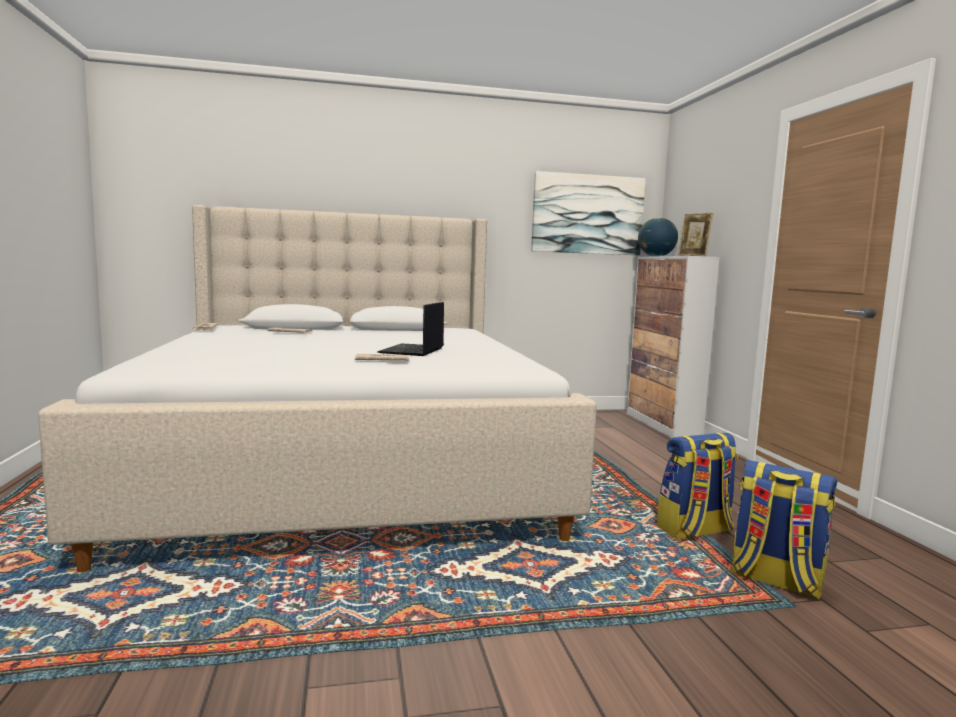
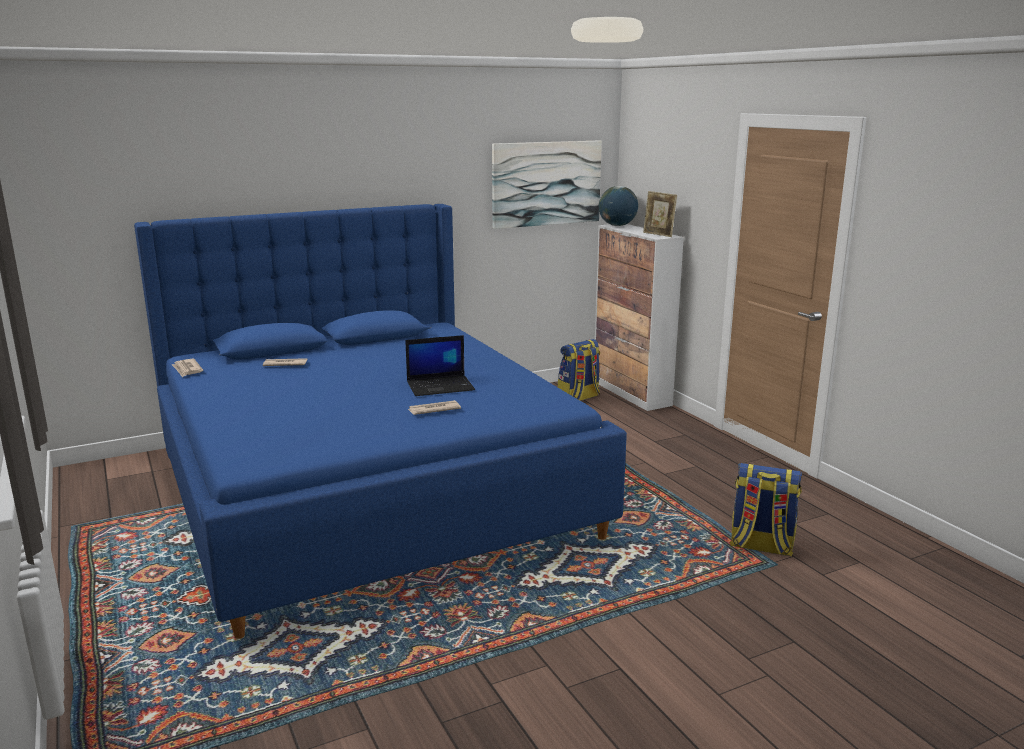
camera: 15 degrees left, 10 degrees up
beige bed [38,205,597,573] -> blue bed [134,204,627,639]
laptop [378,302,444,356] -> laptop turned 105 degrees counterclockwise [405,335,475,396]
backpack [657,433,738,540] -> backpack moved to [558,339,600,401]

